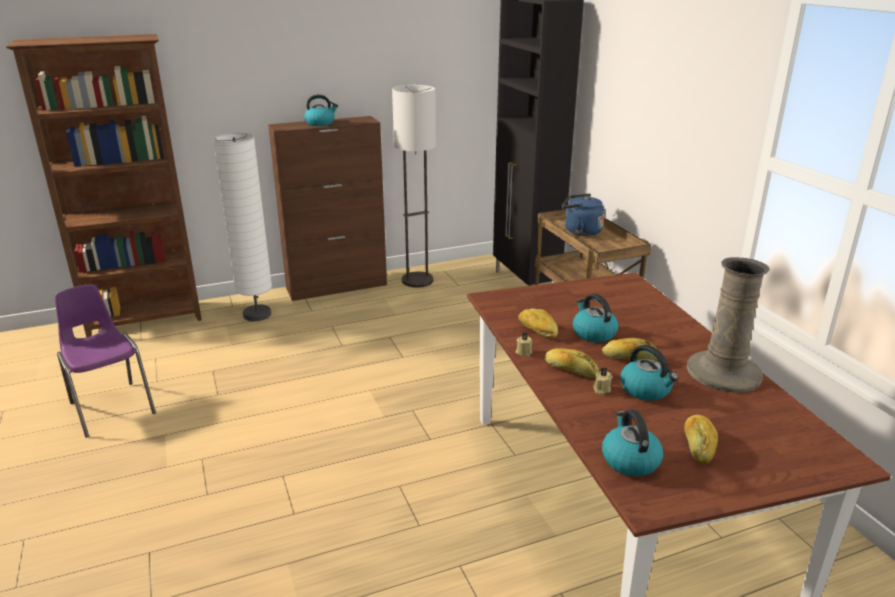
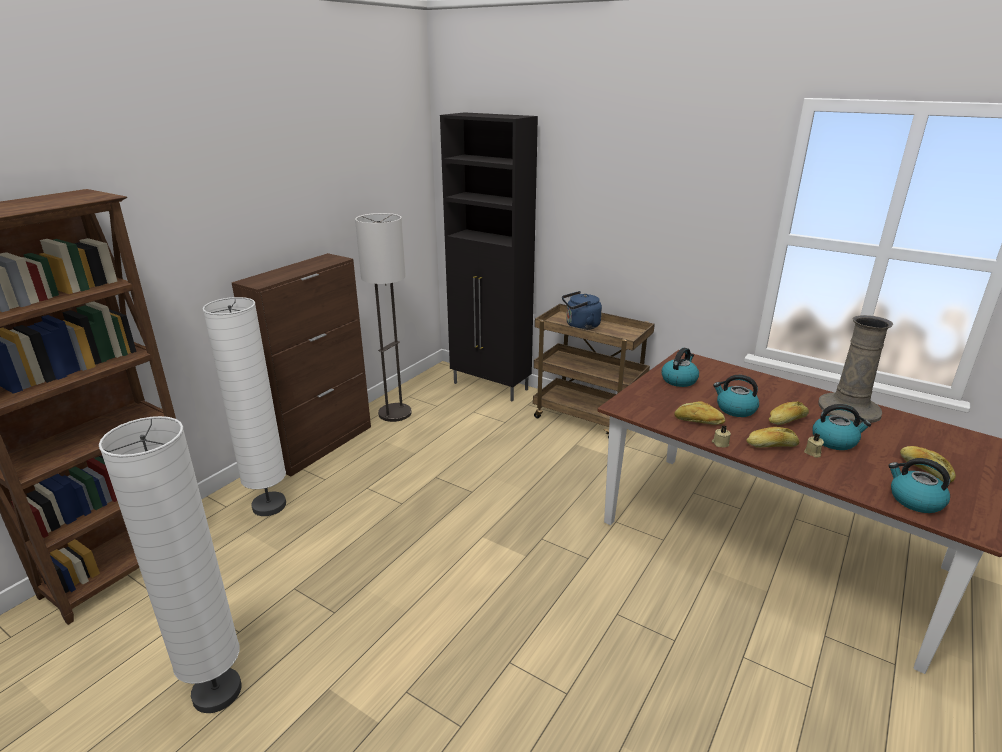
camera: 35 degrees left, 0 degrees up
purple chair [55,284,156,438] -> white floor lamp [99,416,241,713]
kettle [304,94,338,126] -> kettle moved to [661,348,699,387]

